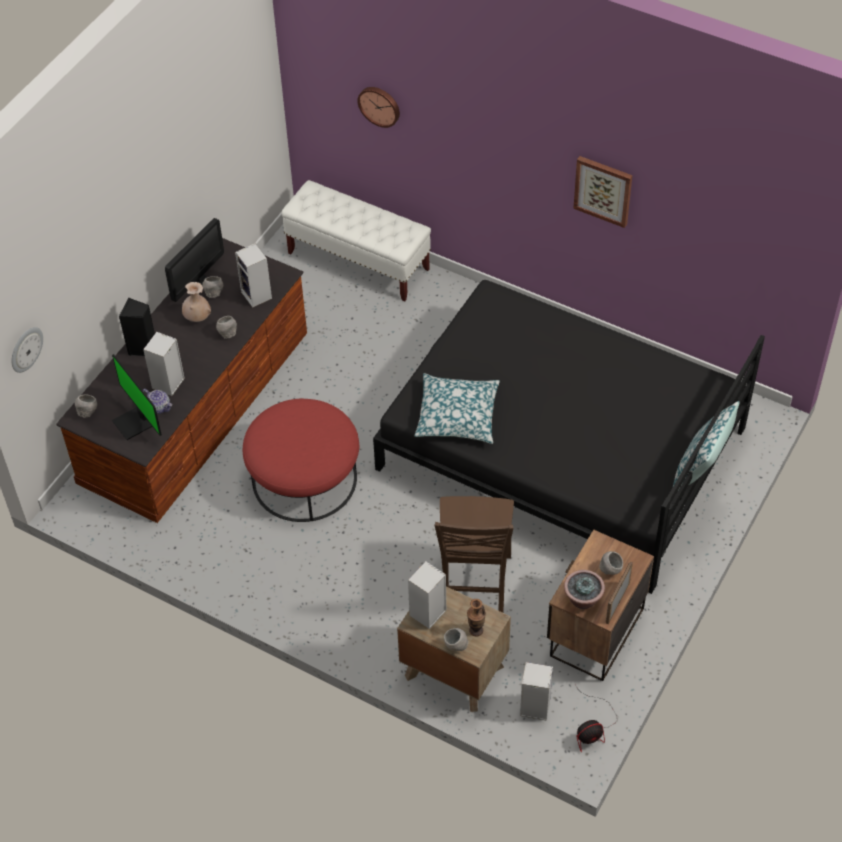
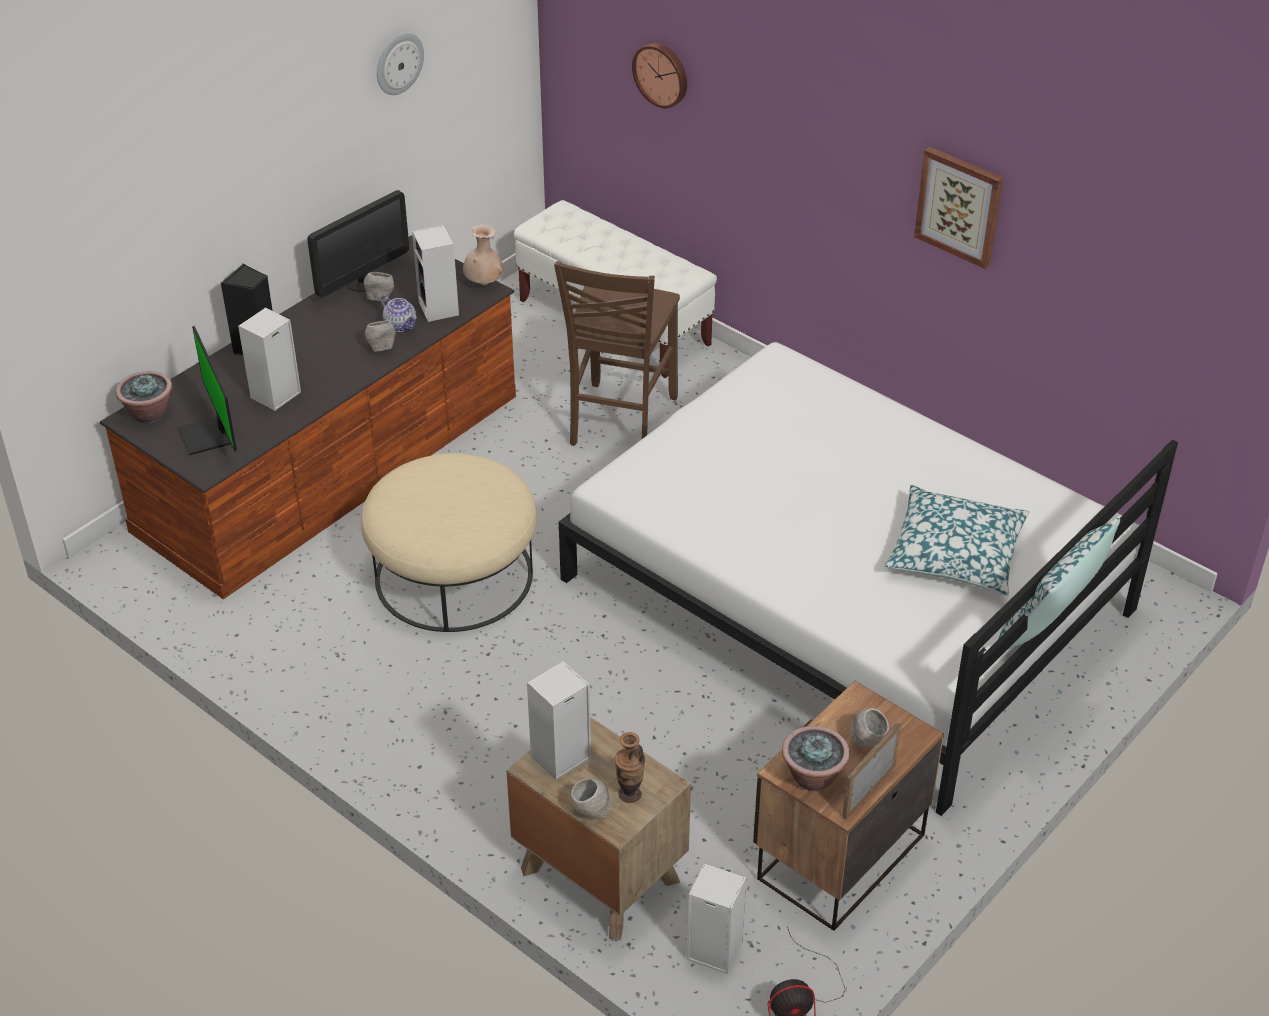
camera: 10 degrees right, 10 degrees down
wall clock [11,327,43,373] -> wall clock moved to [377,33,424,95]
grey bowl [75,395,97,418] -> potted plant [115,371,172,424]
teapot [143,389,172,414] -> teapot moved to [381,295,417,332]
beige vase [182,282,211,322] -> beige vase moved to [463,224,504,285]
red ottoman [243,399,359,522] -> beige ottoman [361,453,537,632]
black bed [373,280,765,594] -> white bed [559,342,1178,816]
pillow [414,373,500,444] -> pillow moved to [885,485,1029,596]
brown chair [435,496,514,613] -> brown chair moved to [554,261,680,446]

